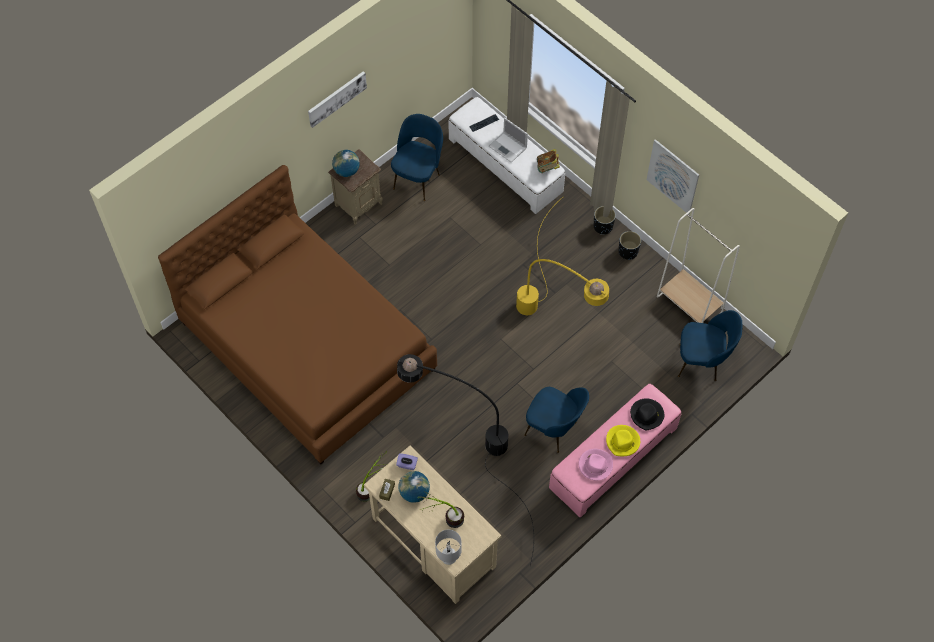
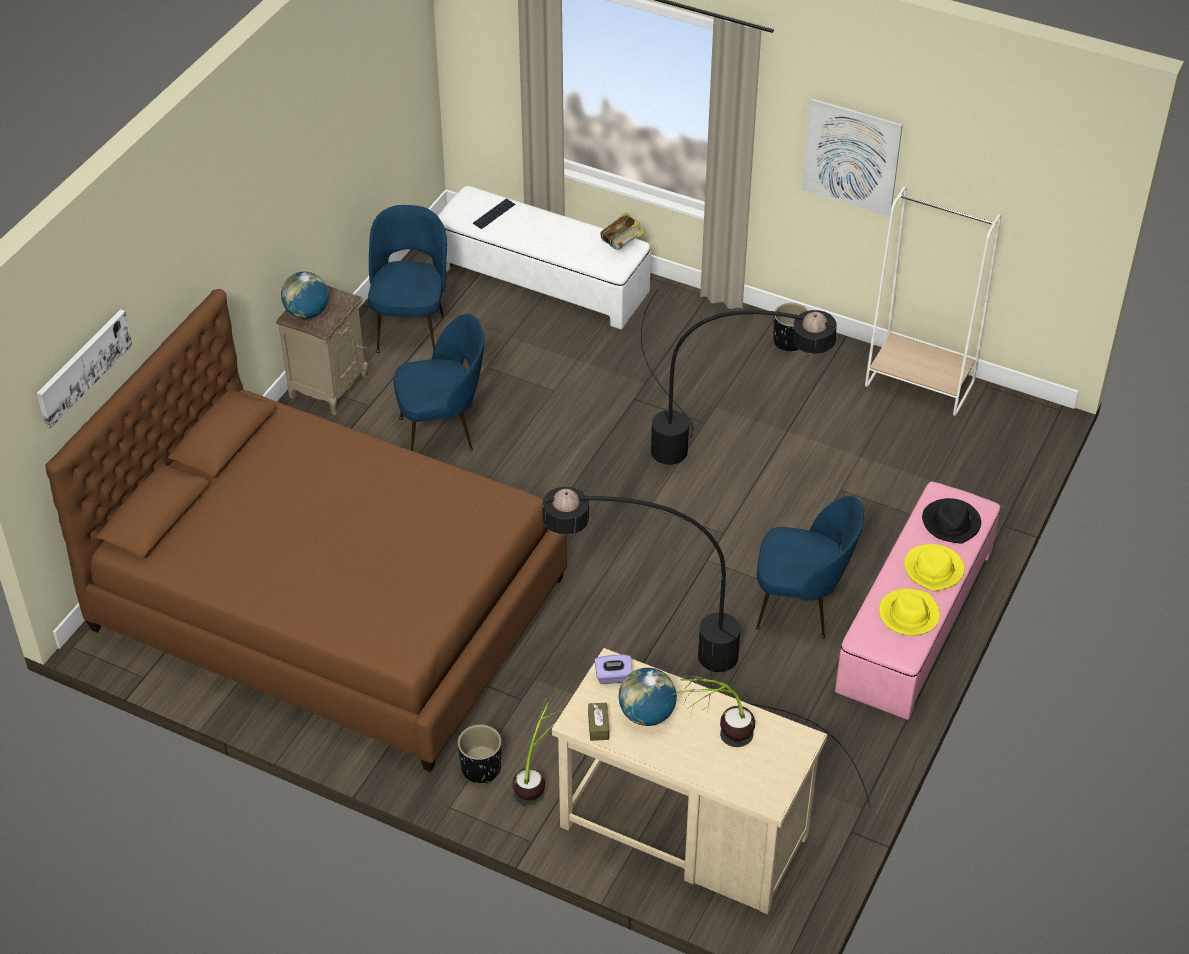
camera: 20 degrees left, 15 degrees down
picture [308,71,367,128] -> picture moved to [37,309,132,429]
grey table lamp [435,530,462,565] -> none
laptop [489,118,528,163] -> none
yellow floor lamp [516,196,609,315] -> black floor lamp [641,289,837,465]
pink hat [579,449,613,480] -> yellow hat [879,589,940,636]
black planter [594,206,616,235] -> black planter moved to [458,725,501,784]
blue chair [678,310,742,381] -> blue chair moved to [394,314,485,451]

